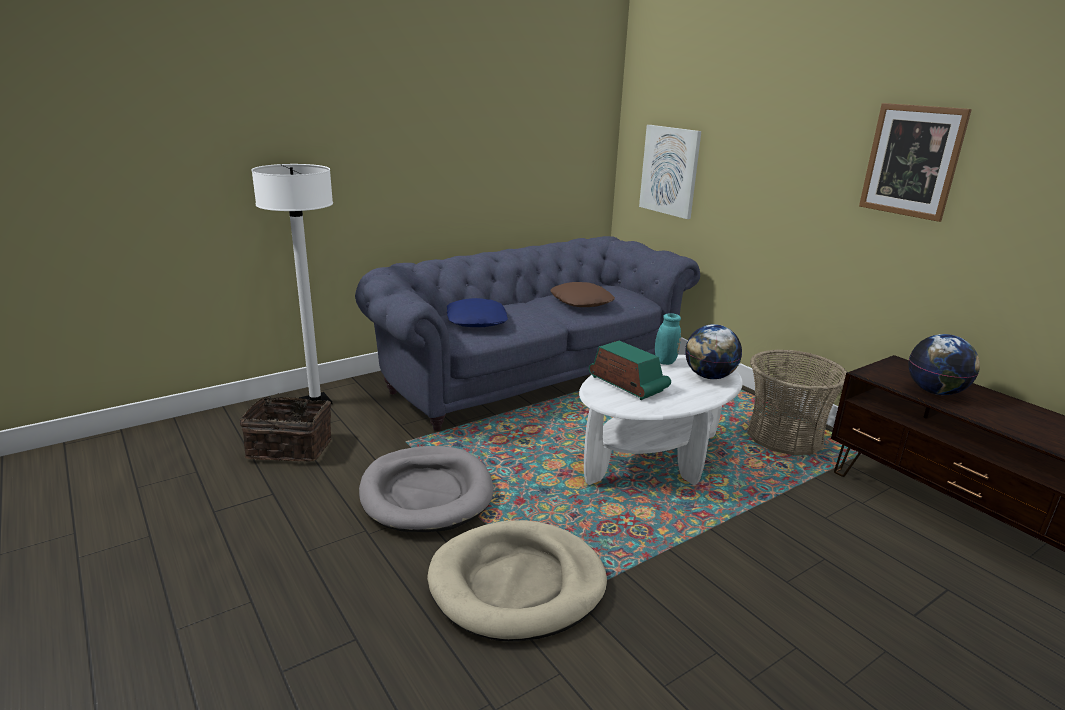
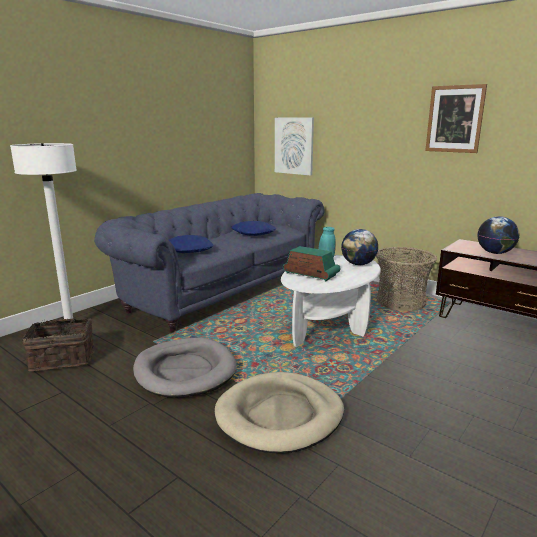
camera: 15 degrees left, 5 degrees down
brown pillow [551,282,615,307] -> blue pillow [231,221,276,236]

